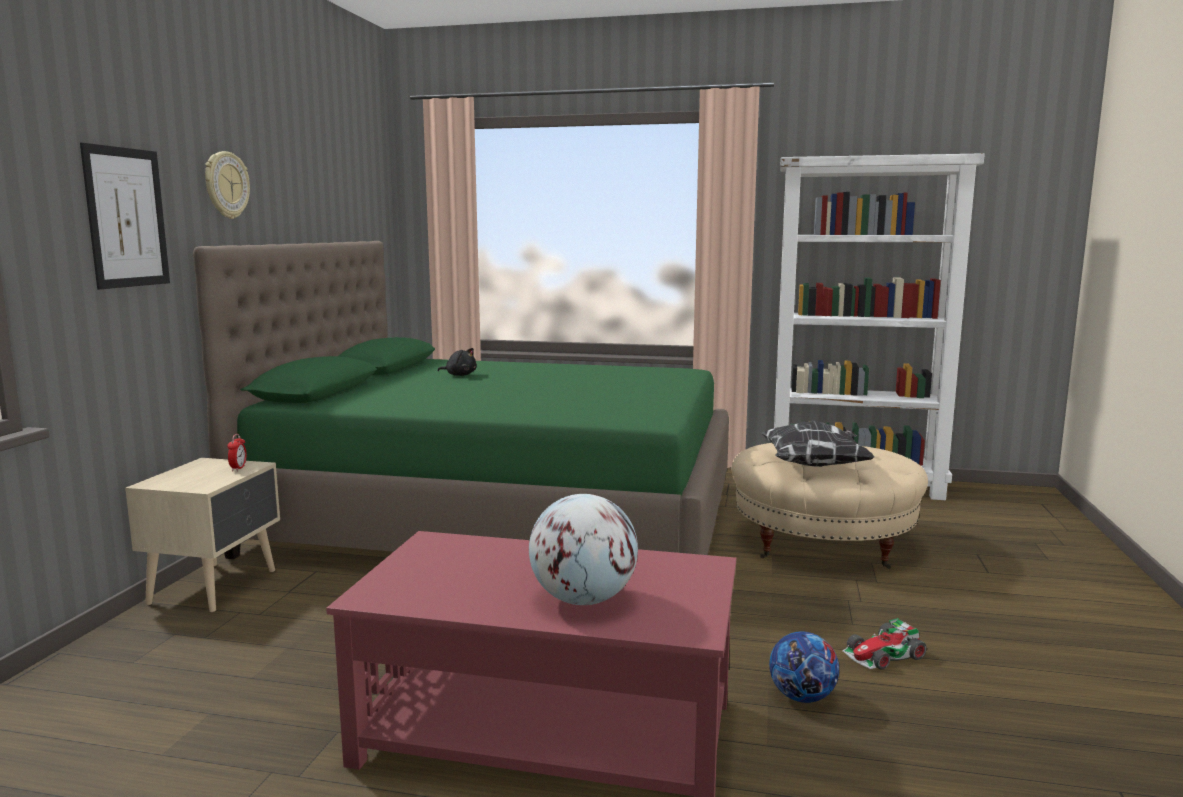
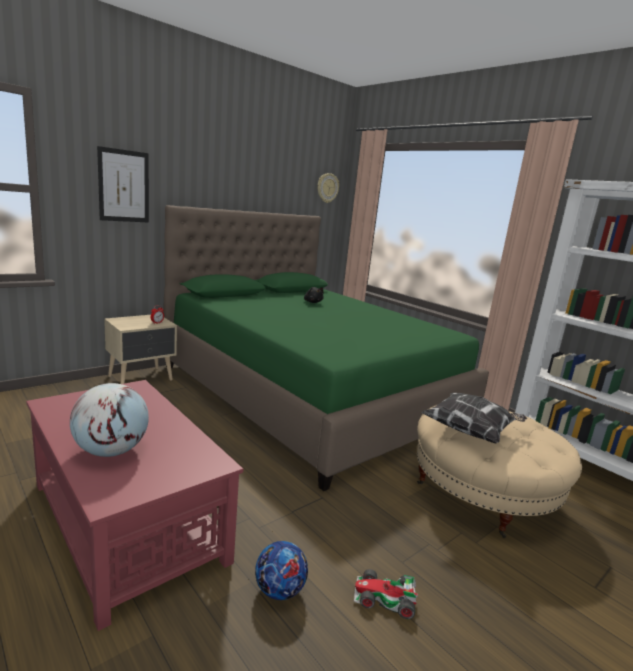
camera: 35 degrees right, 5 degrees up
wall clock [205,151,250,219] -> wall clock moved to [318,173,339,203]

